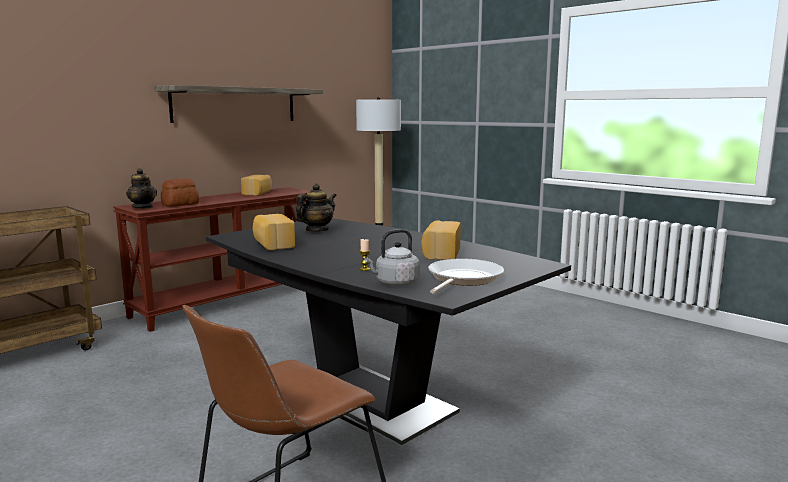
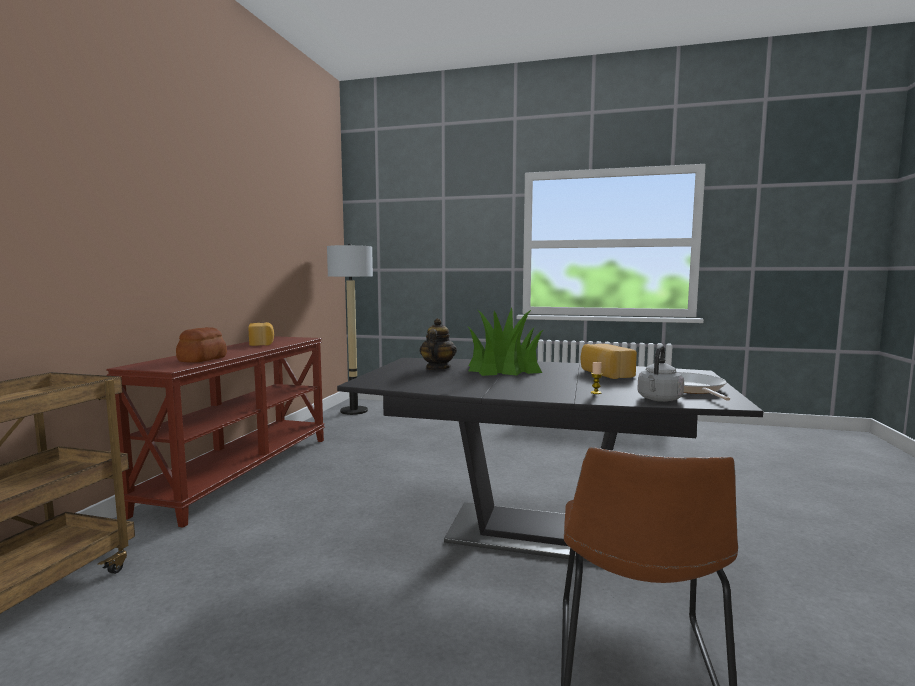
camera: 30 degrees left, 5 degrees down
teapot [126,168,157,208] -> none
shelf [155,85,323,123] -> none
bread [253,214,295,251] -> none
none -> potted plant [468,308,543,376]

